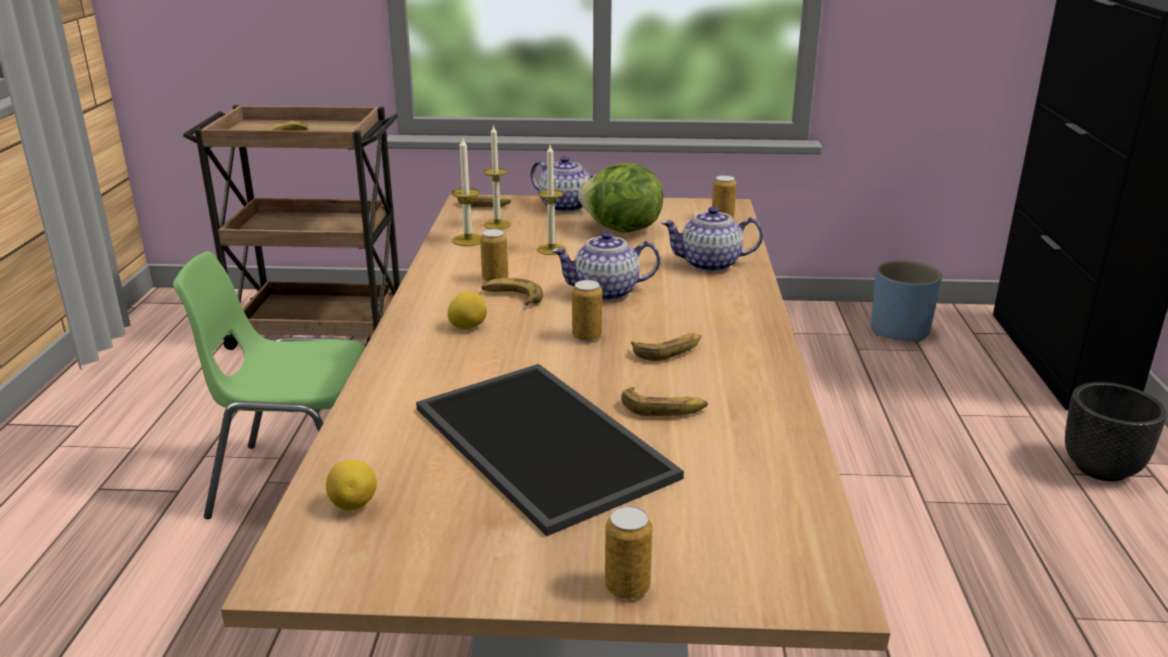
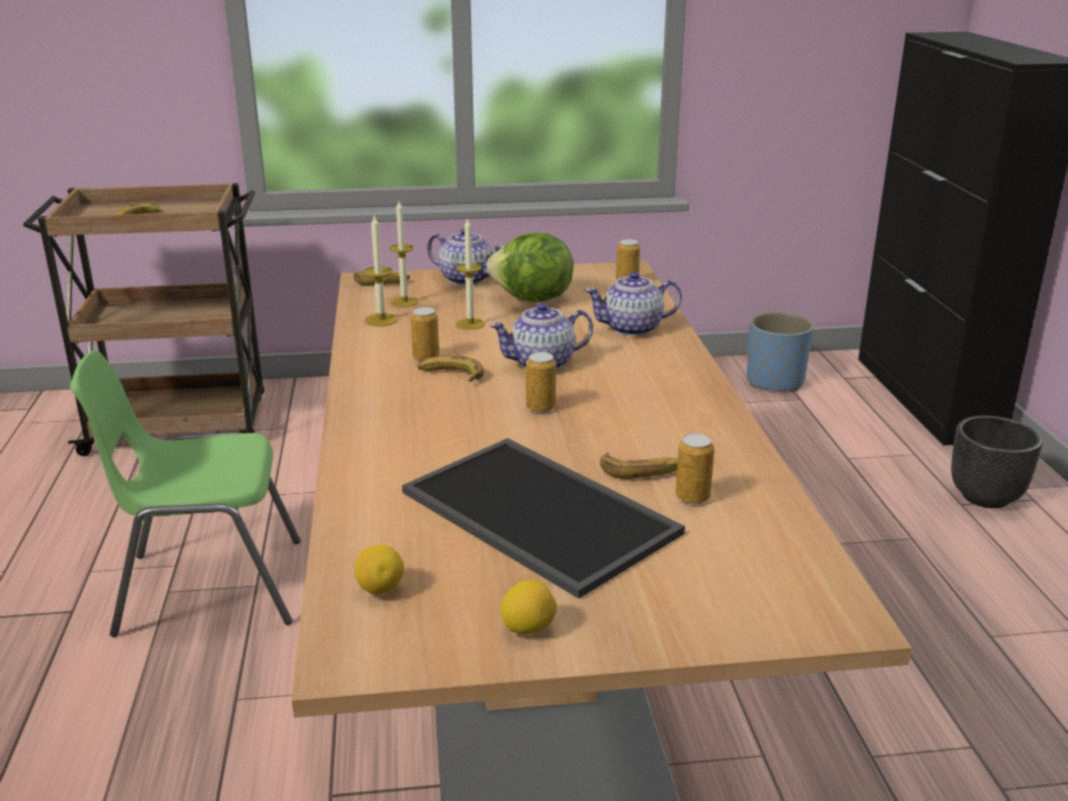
camera: 10 degrees left, 0 degrees up
lemon [447,292,487,329] -> lemon moved to [500,580,557,635]
can [605,506,653,599] -> can moved to [676,433,714,504]
banana [631,333,701,361] -> none

